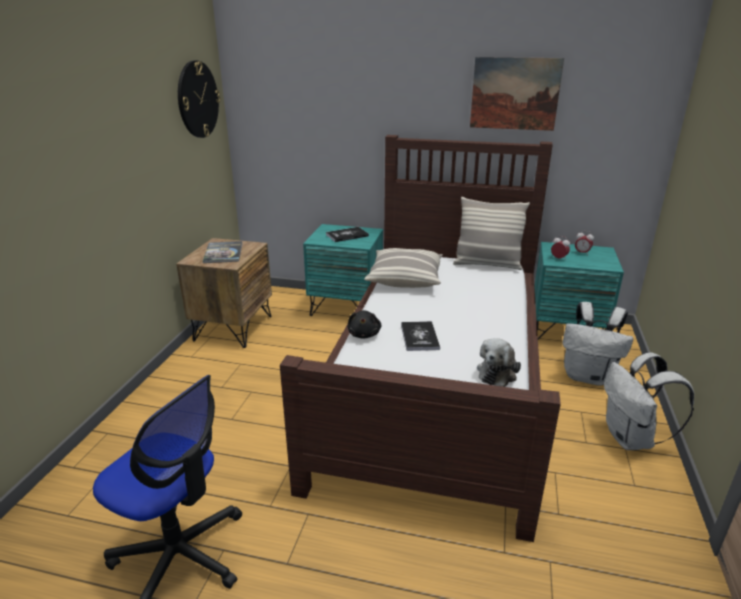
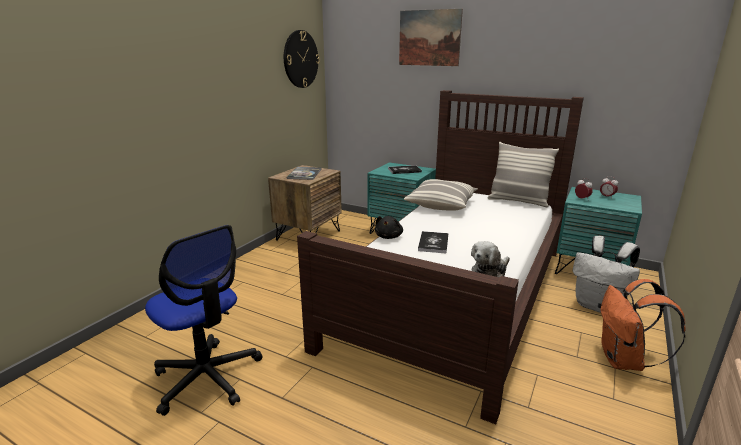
camera: 15 degrees right, 5 degrees down
picture [470,57,564,131] -> picture moved to [399,9,463,66]
white backpack [604,352,694,450] -> orange backpack [601,279,686,371]

